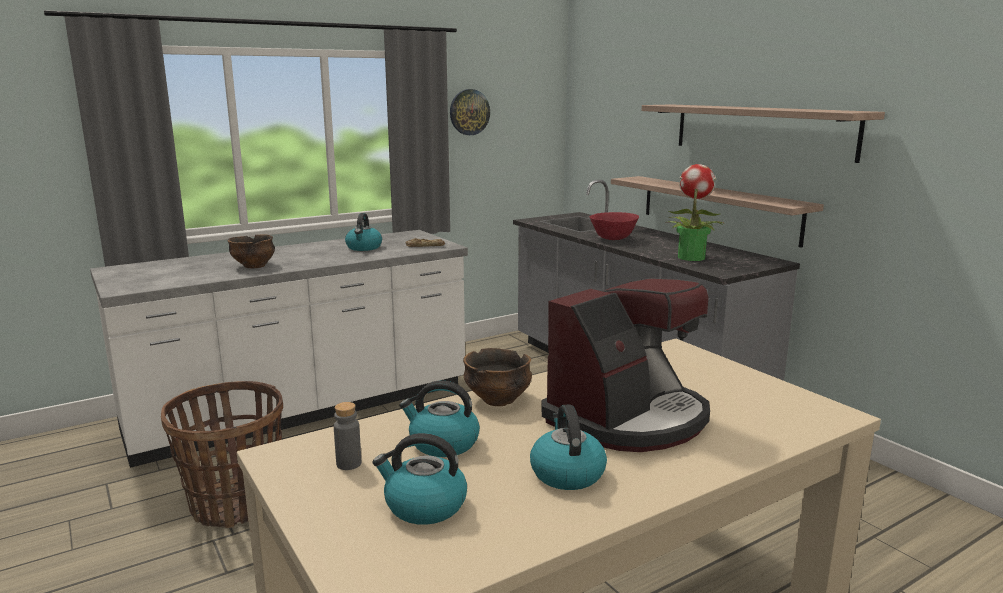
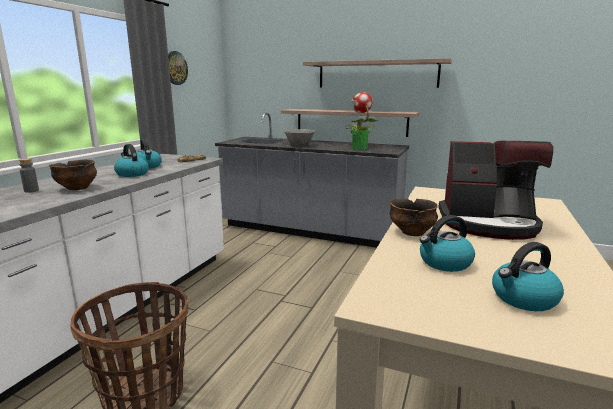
camera: 35 degrees left, 0 degrees up
grey bottle [334,402,361,470] -> grey bottle moved to [19,158,39,193]
kettle [530,404,607,490] -> kettle moved to [114,144,149,177]
coffee machine [541,278,710,452] -> coffee machine turned 90 degrees clockwise [438,140,553,240]
red bowl [590,212,639,240] -> grey bowl [284,129,315,146]

